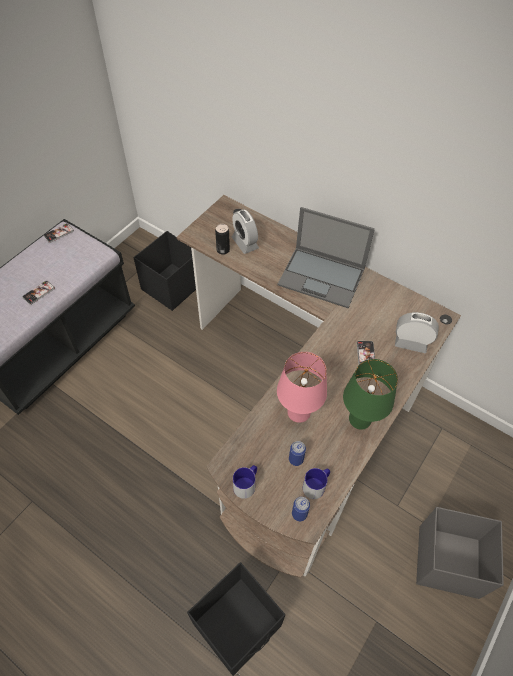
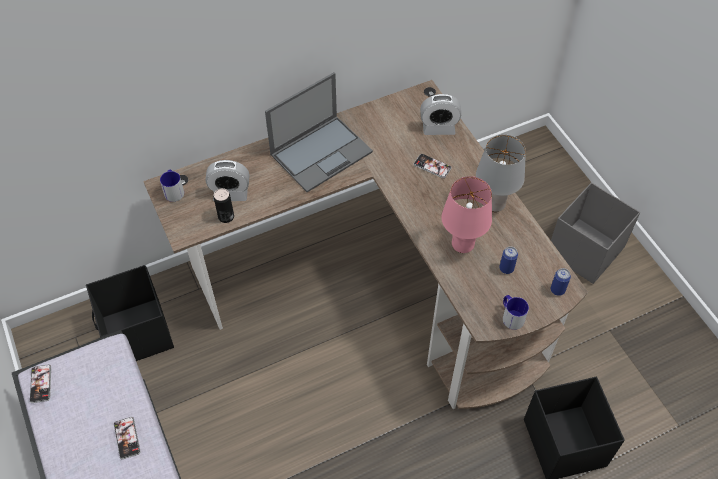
camera: 60 degrees left, 0 degrees up
mug [303,468,330,499] -> mug moved to [160,170,184,202]
green table lamp [343,359,398,430] -> grey table lamp [476,135,526,212]
alarm clock [395,312,439,353] -> alarm clock turned 135 degrees counterclockwise [420,94,461,135]

